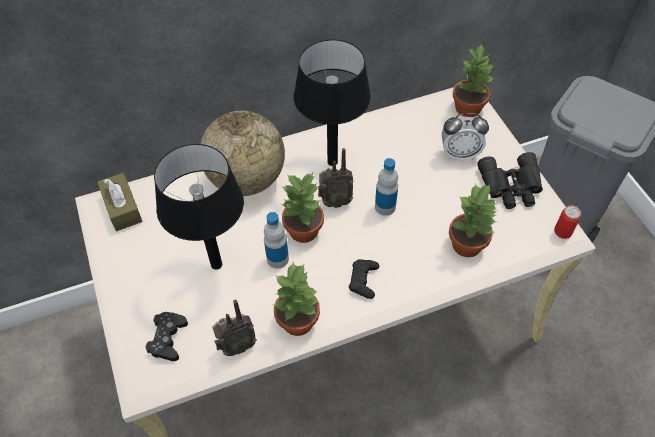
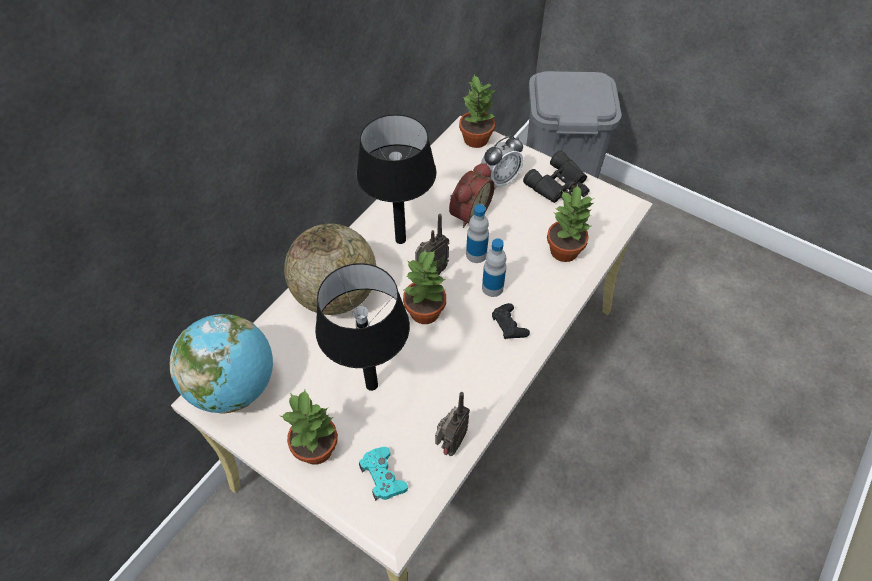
camera: 35 degrees left, 0 degrees up
brown tissue box [97,173,143,231] -> globe [170,314,273,414]
black game controller [145,312,188,361] -> turquoise game controller [359,447,408,501]
bottle [264,212,289,269] -> bottle moved to [482,238,506,297]
potted plant [274,262,320,336] -> potted plant moved to [281,390,338,465]
can [554,205,581,239] -> none
none -> alarm clock [449,163,495,228]

